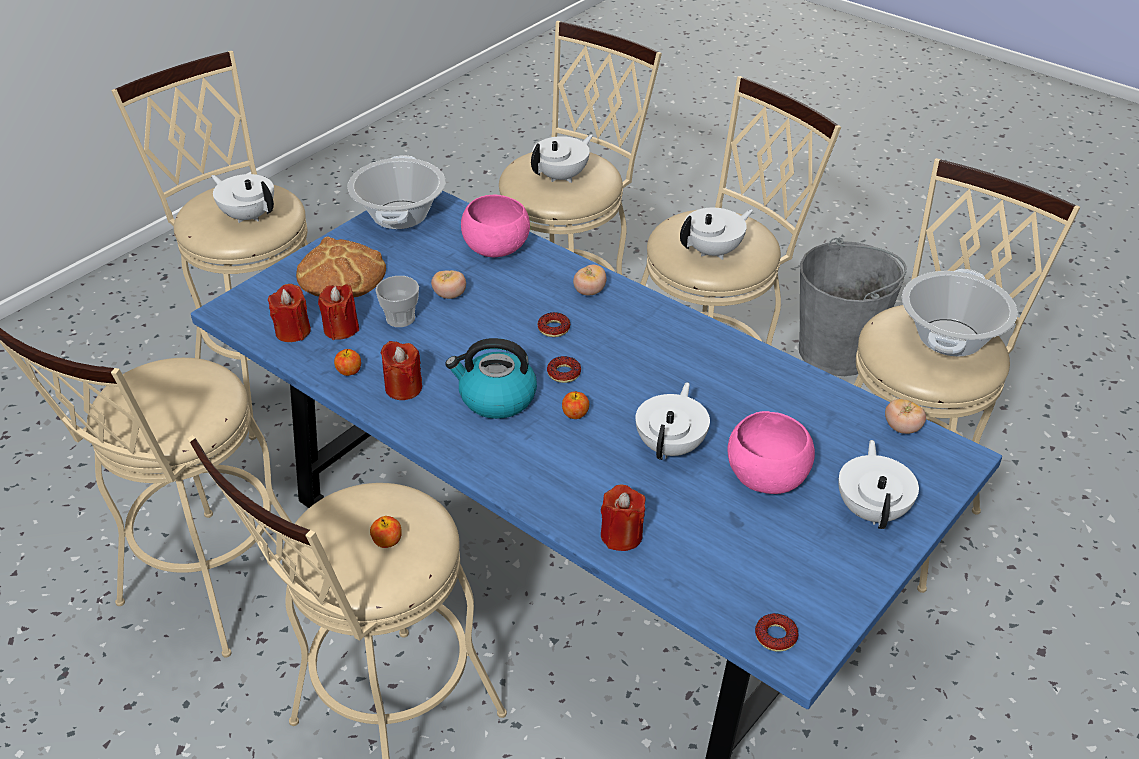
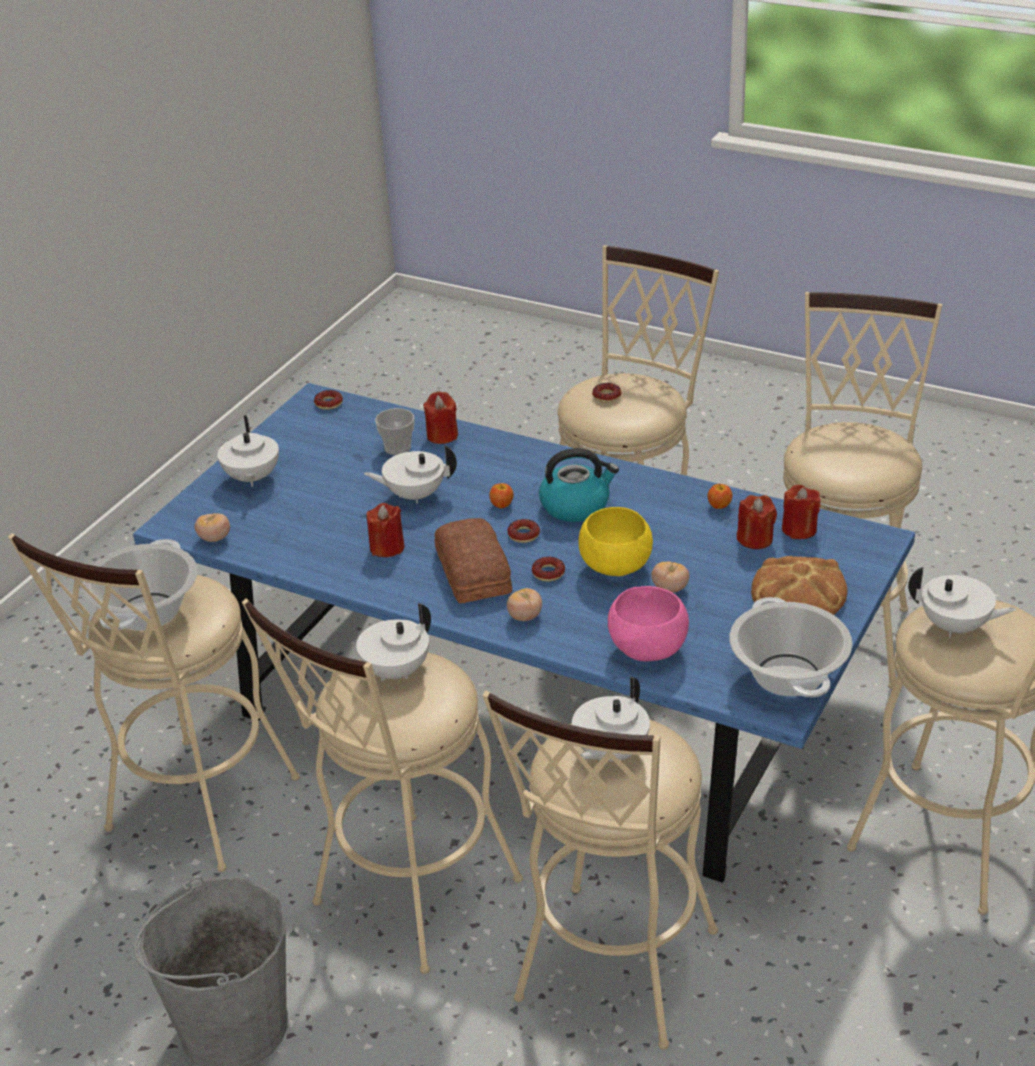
camera: 170 degrees right, 5 degrees down
apple [370,516,402,548] -> donut [592,383,621,403]
cup [375,276,419,327] -> cup moved to [375,408,415,455]
red candle [381,341,422,400] -> red candle moved to [366,503,404,557]
white teapot [635,382,710,460] -> white teapot turned 75 degrees clockwise [364,446,457,504]
pink bowl [727,411,815,494] -> none
none -> bread [435,518,512,603]
none -> yellow bowl [578,507,653,576]

